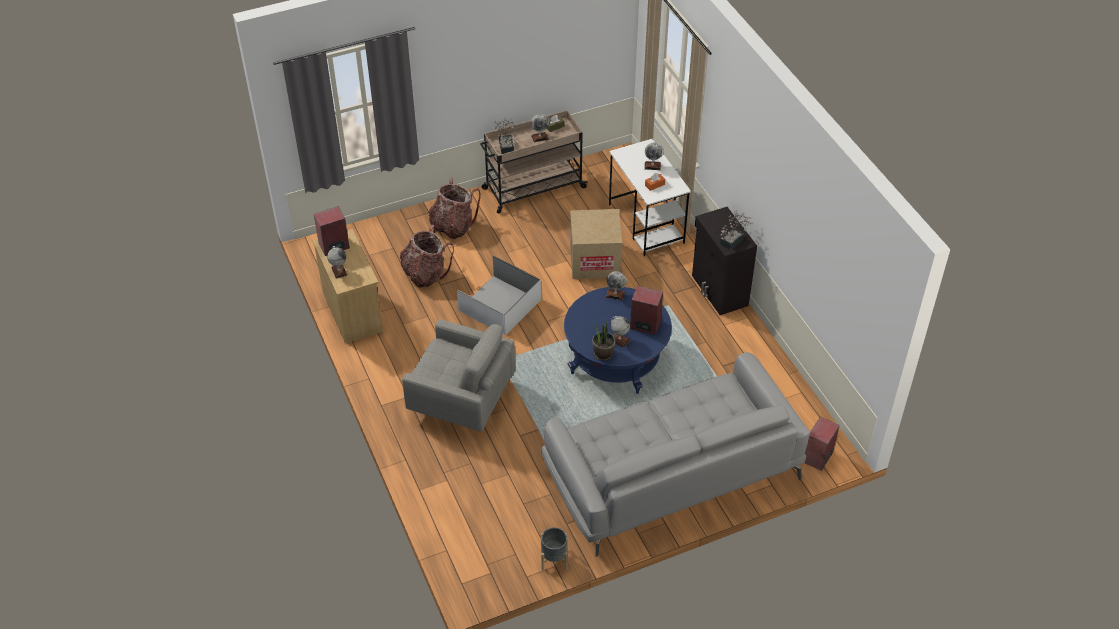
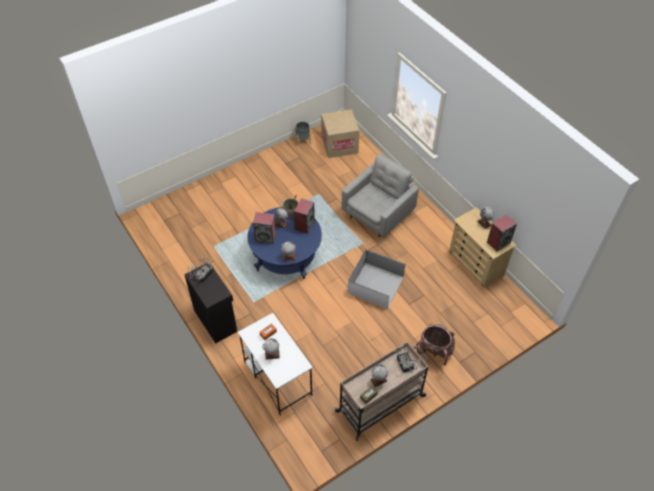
camera: 170 degrees right, 5 degrees up
backpack [400,225,454,288] -> none
grey armchair [402,319,515,432] -> grey armchair turned 120 degrees clockwise [341,154,419,237]
grey sofa [541,352,810,557] -> none
cardboard box [570,209,623,279] -> cardboard box moved to [321,109,360,158]
speaker [805,417,840,471] -> speaker moved to [294,198,315,234]

